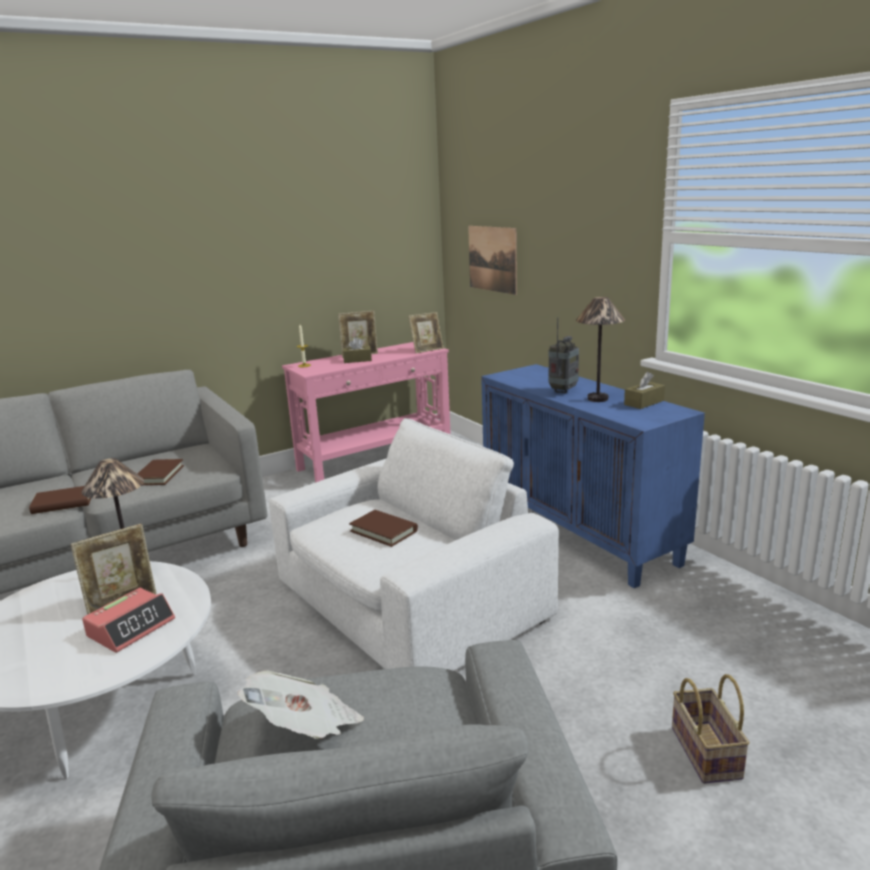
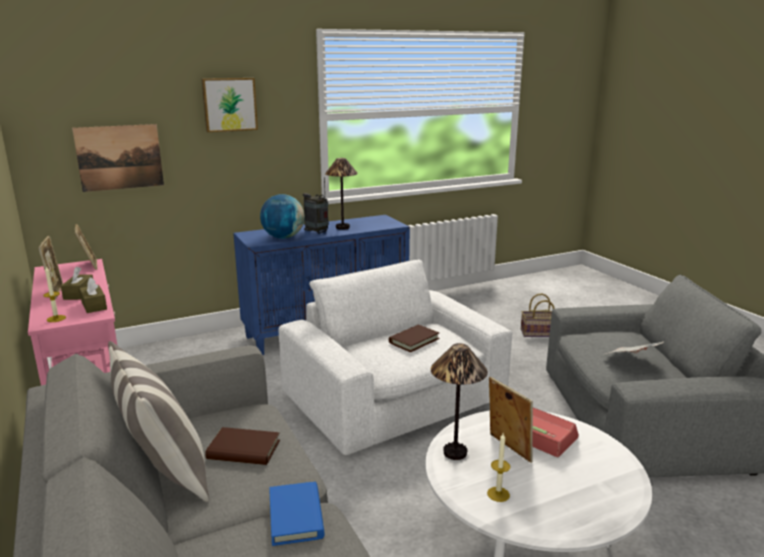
camera: 85 degrees left, 0 degrees up
brown book [29,486,91,514] -> blue book [269,482,325,546]
brown tissue box [624,372,665,409] -> brown tissue box moved to [79,277,107,313]
none -> pillow [108,341,209,502]
none -> picture [202,78,258,132]
none -> globe [260,194,305,239]
none -> candle [487,433,510,502]

